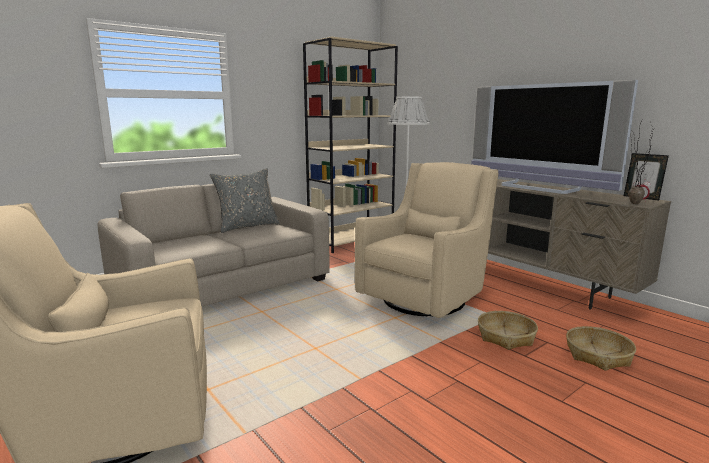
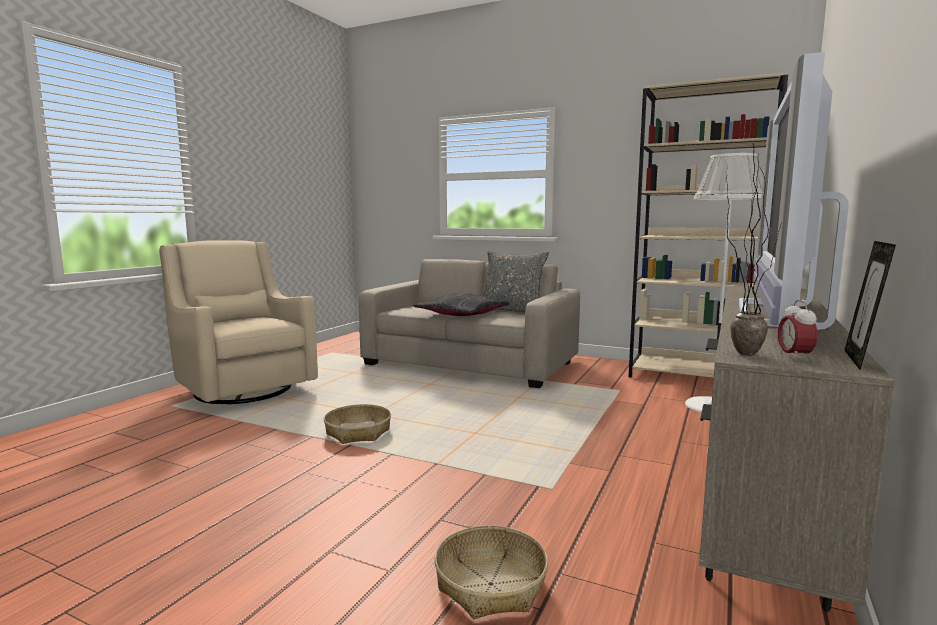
camera: 65 degrees right, 5 degrees down
beige armchair [355,162,498,318] -> none
basket [478,311,538,350] -> basket moved to [324,404,391,444]
none -> grey pillow [413,293,509,316]

